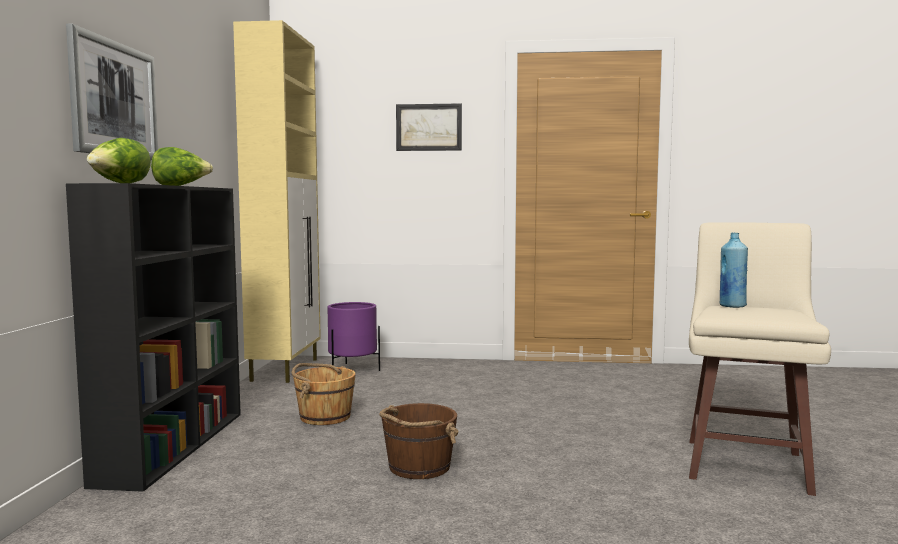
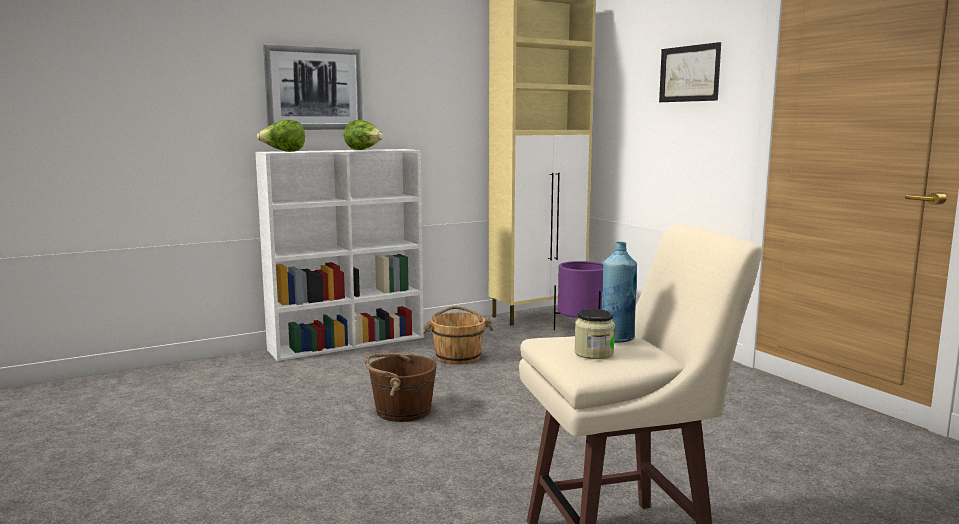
camera: 55 degrees right, 5 degrees up
black bookcase [66,183,241,492] -> white bookcase [255,149,424,361]
none -> jar [574,309,615,359]

